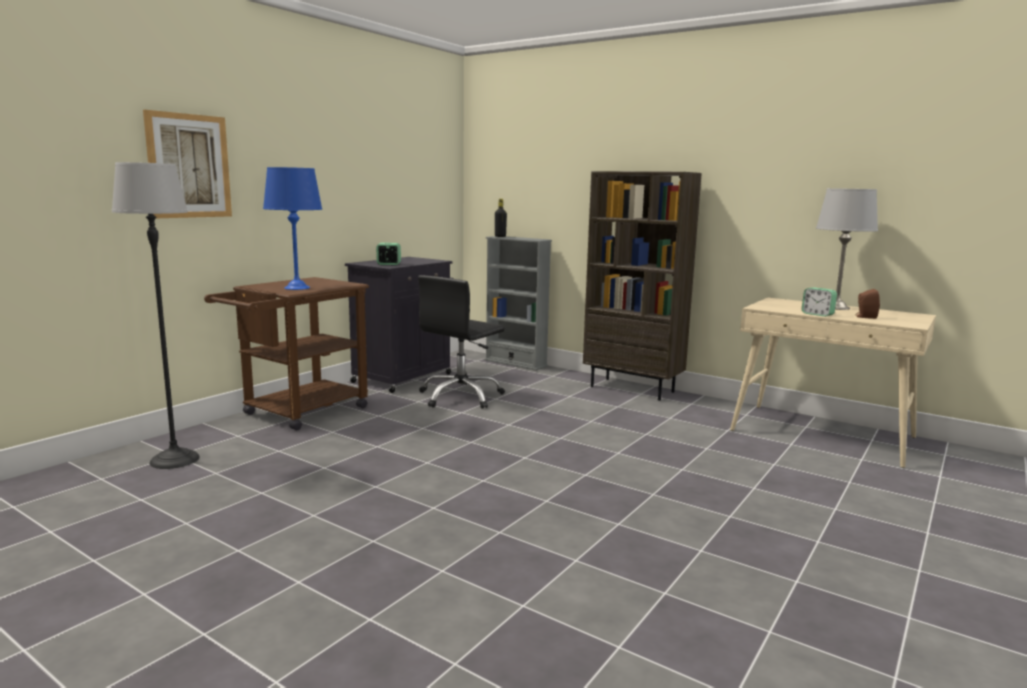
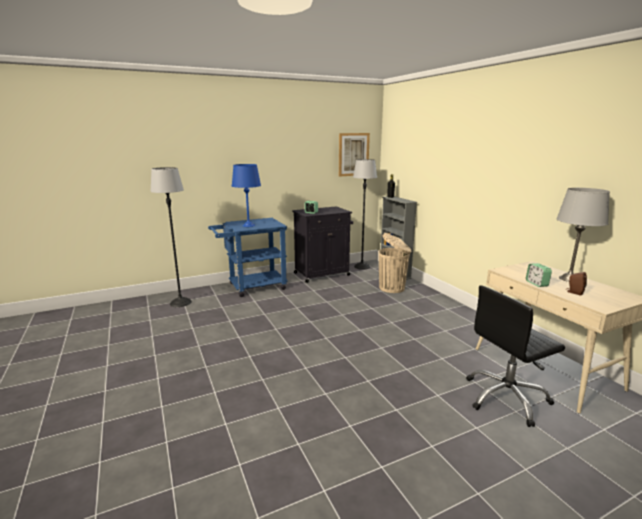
camera: 30 degrees right, 5 degrees up
picture [143,110,232,218] -> picture moved to [339,133,370,177]
brown cart [204,277,369,430] -> blue cart [208,218,288,297]
black office chair [418,275,505,409] -> black office chair moved to [466,285,565,427]
brown bookcase [583,171,702,401] -> none
none -> floor lamp [353,159,377,270]
none -> beige trash can [378,233,412,293]

